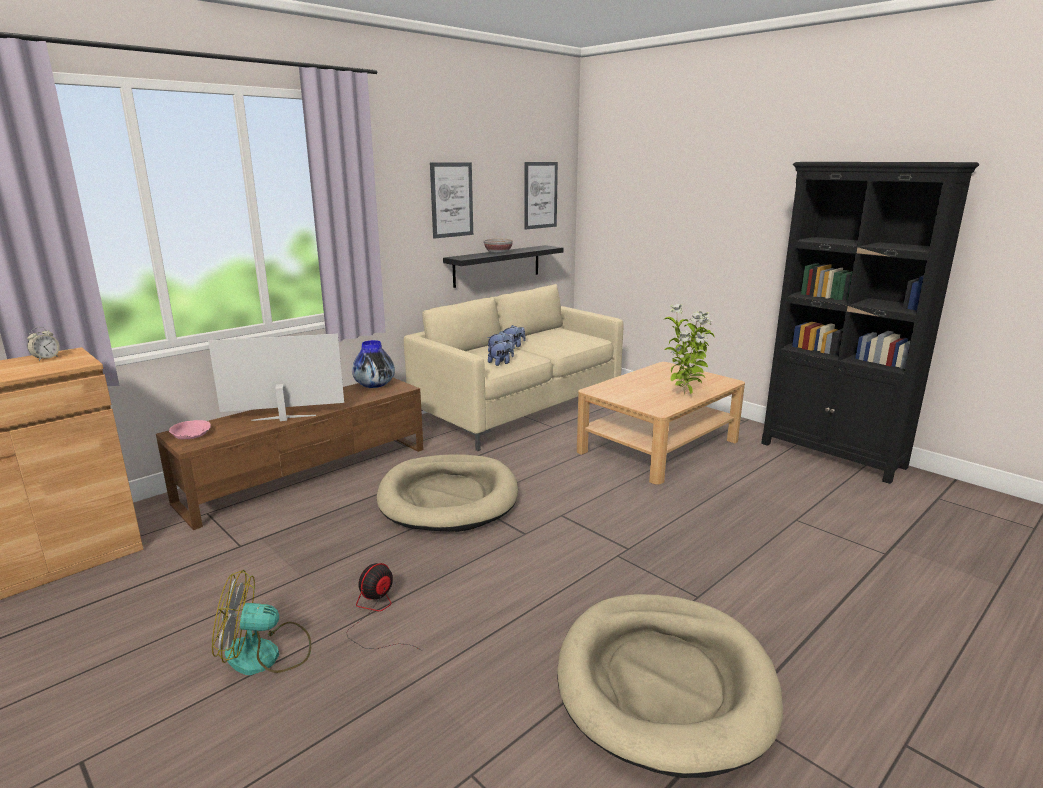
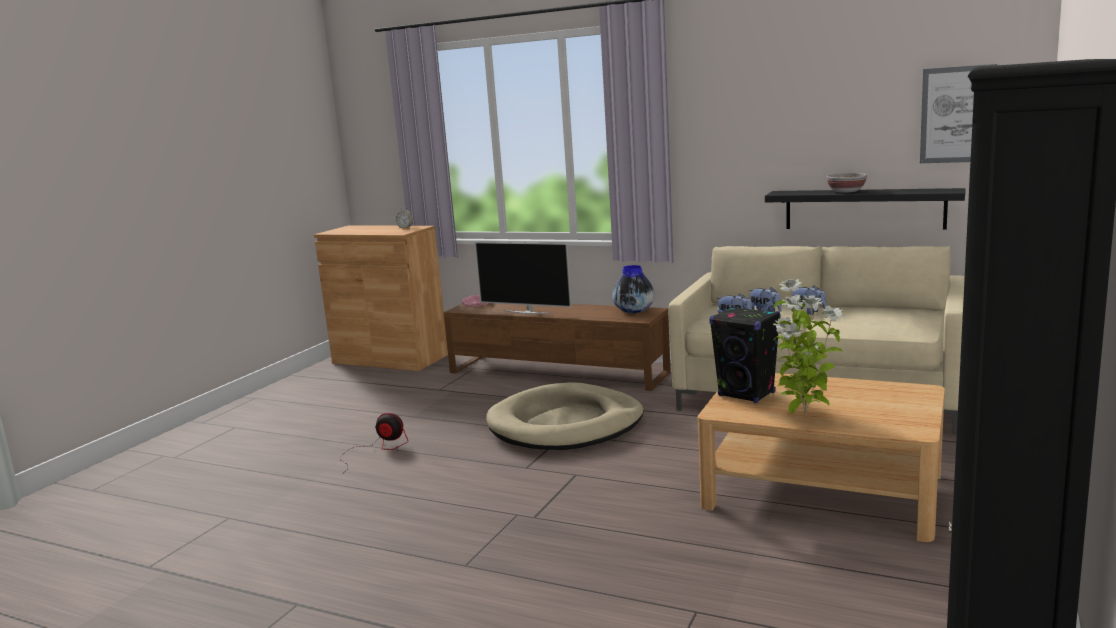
camera: 70 degrees right, 5 degrees down
television [208,334,344,421] -> television turned 150 degrees clockwise [475,242,572,314]
fan [212,570,311,675] -> none
picture [430,162,473,239] -> none
beige dog bed [557,594,783,778] -> none
none -> black speaker [709,306,781,403]

